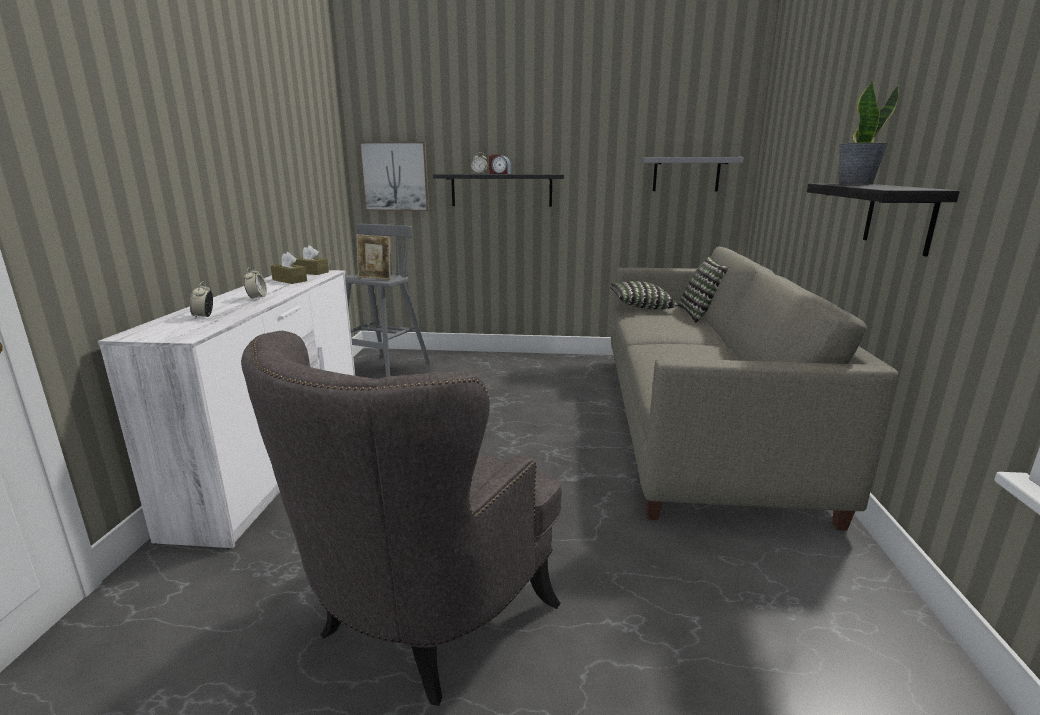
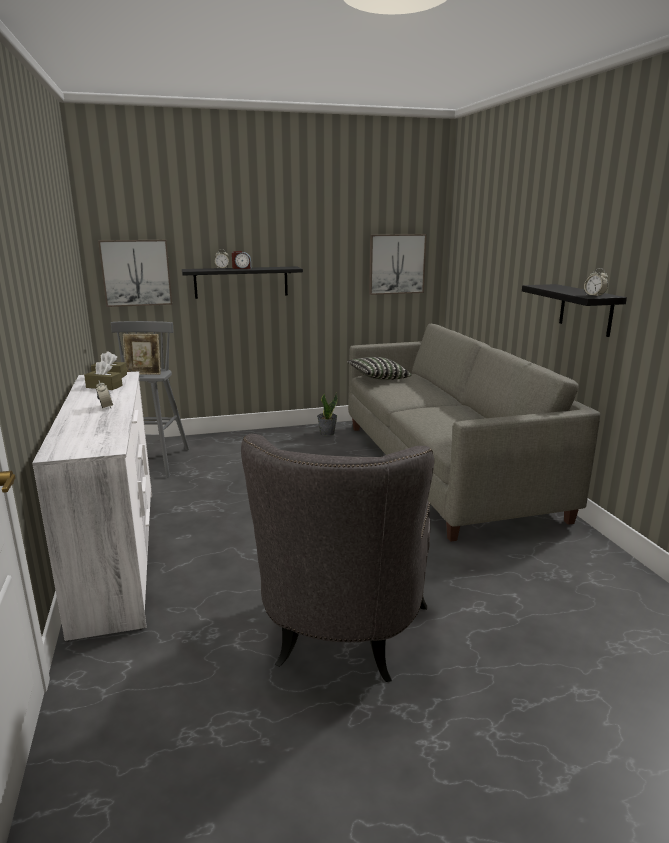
camera: 20 degrees left, 0 degrees up
alarm clock [190,281,213,319] -> alarm clock moved to [584,268,608,297]
grey shelf [642,157,744,191] -> picture [369,234,427,295]
pillow [678,257,730,323] -> none
potted plant [839,79,899,185] -> potted plant moved to [317,393,338,436]

